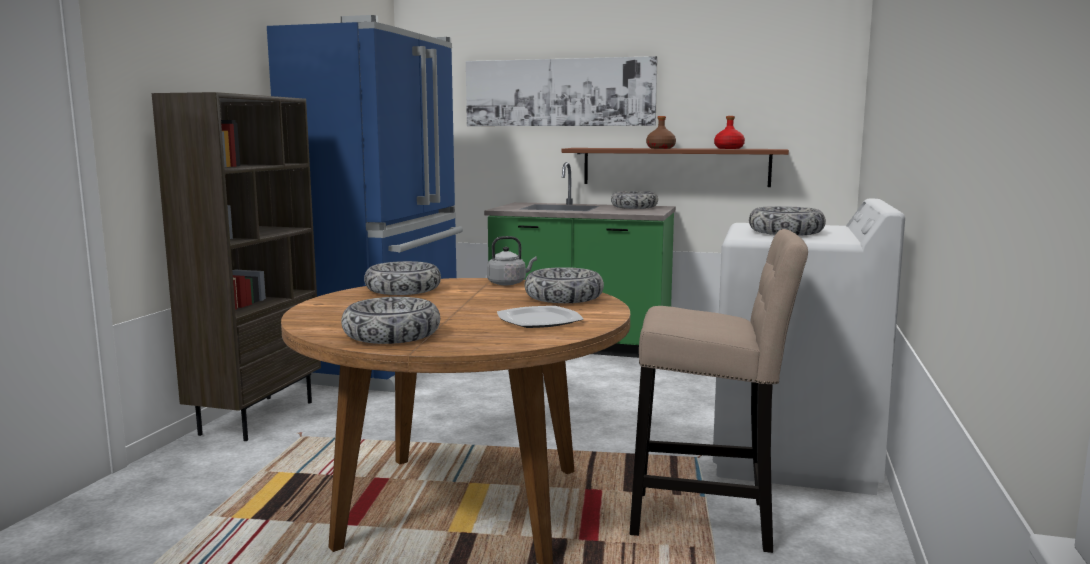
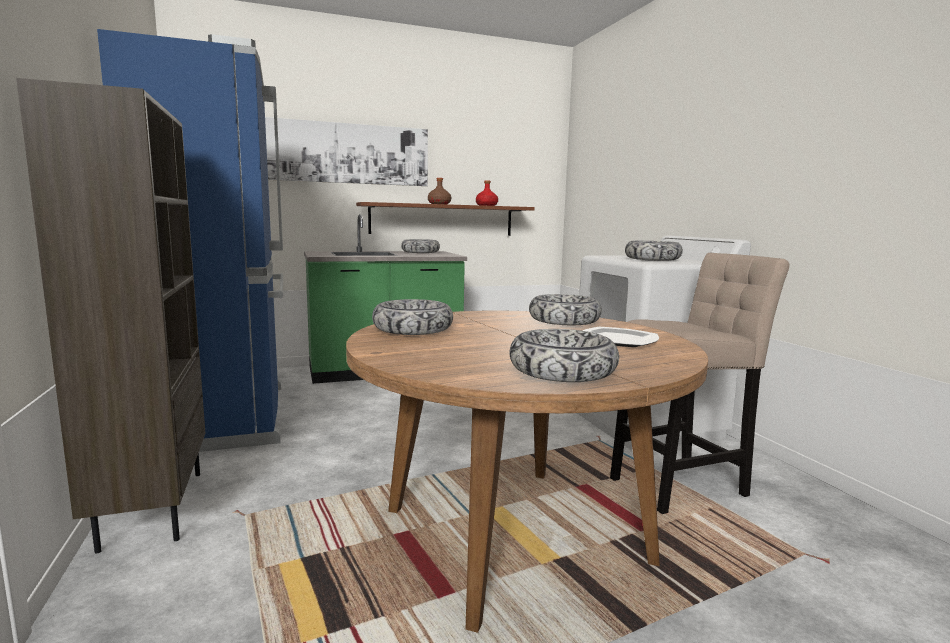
camera: 35 degrees left, 0 degrees up
grey kettle [487,236,537,285] -> none

